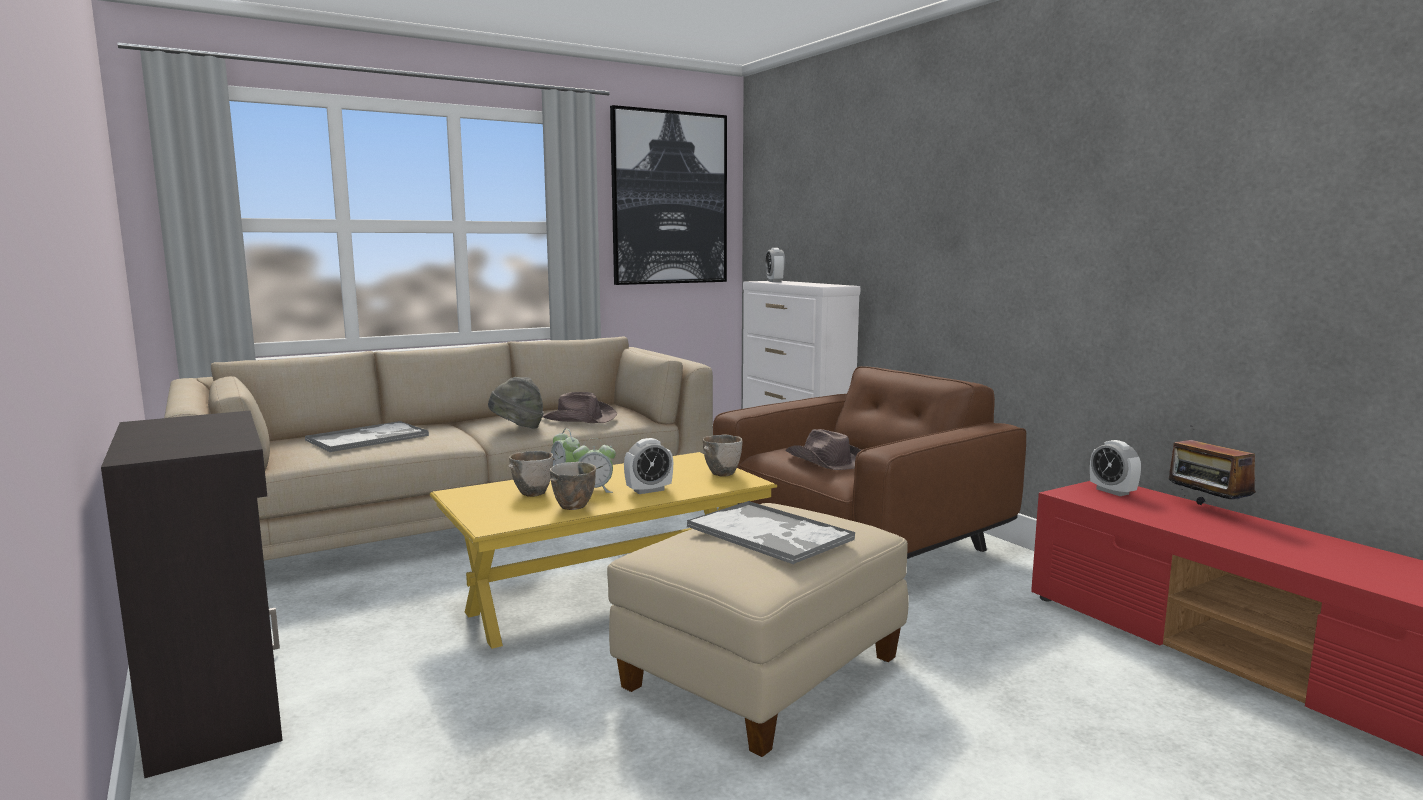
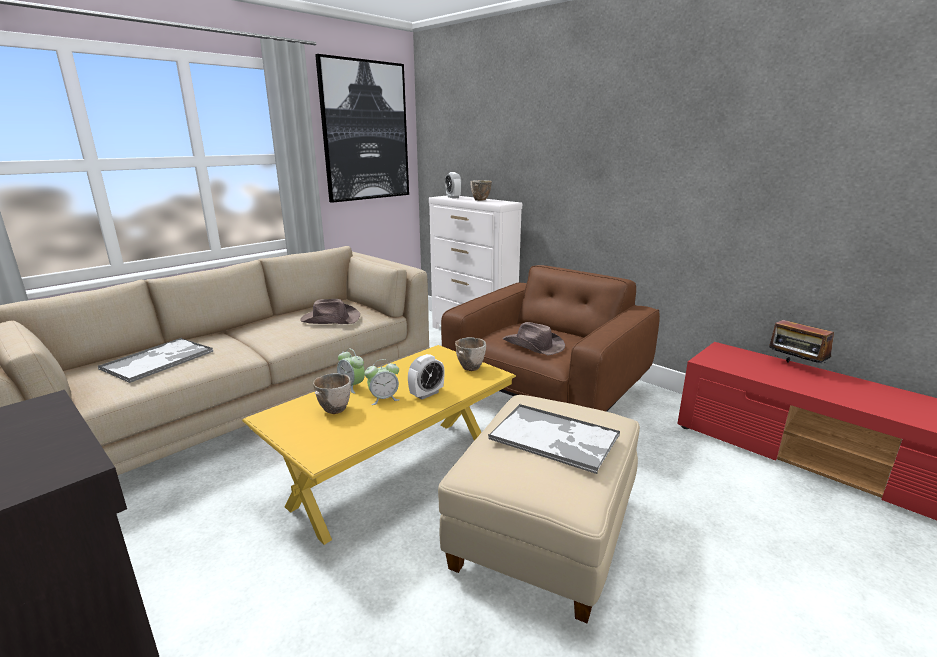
camera: 15 degrees left, 10 degrees up
grey hat [488,377,544,429] -> none
bowl [550,462,596,510] -> bowl moved to [470,180,492,201]
alarm clock [1090,440,1141,496] -> none

